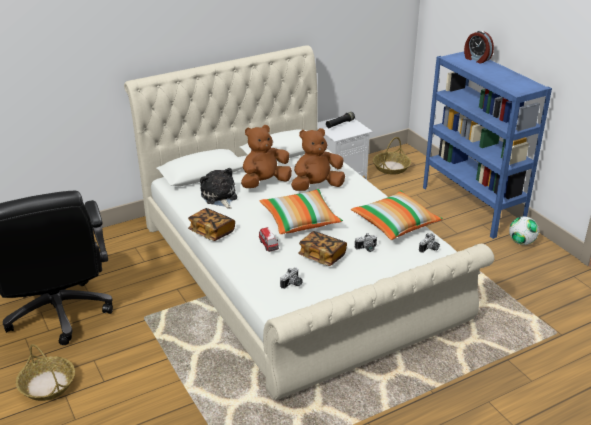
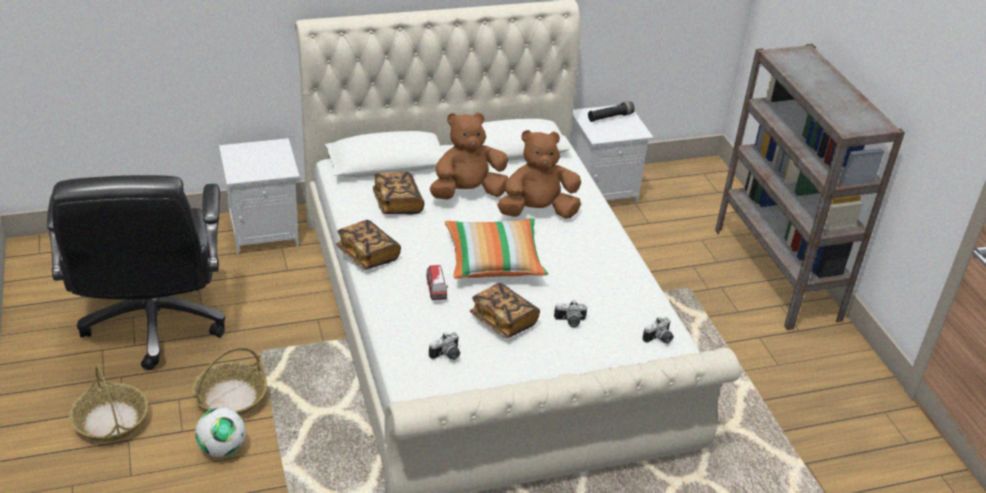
camera: 10 degrees right, 5 degrees up
plush toy [200,168,237,209] -> book [373,172,424,215]
pillow [351,190,443,240] -> none
basket [373,137,411,175] -> basket moved to [192,347,267,415]
blue bookcase [423,52,552,239] -> grey bookcase [715,44,905,330]
alarm clock [464,31,494,64] -> none
football [509,217,539,245] -> football moved to [195,407,246,457]
none -> grey nightstand [219,138,299,254]

